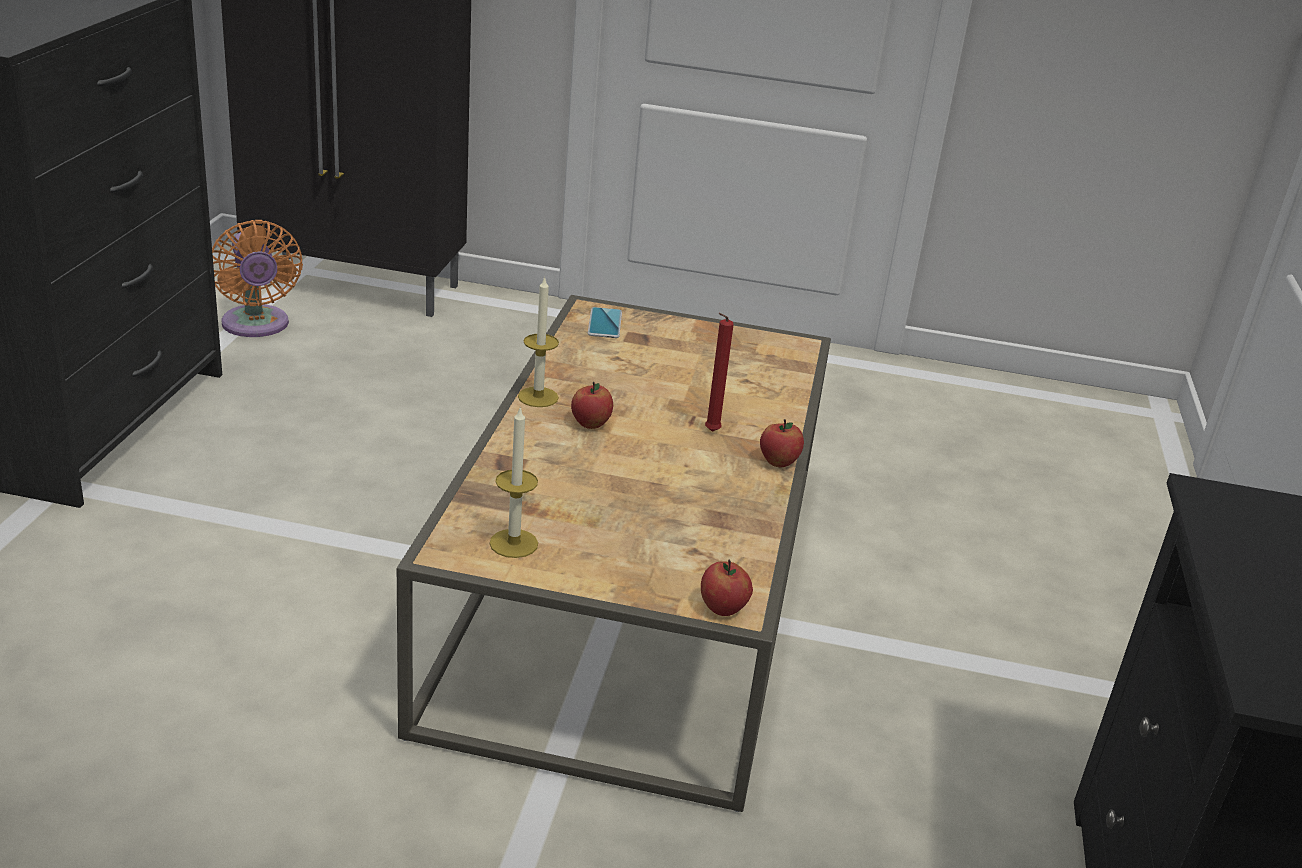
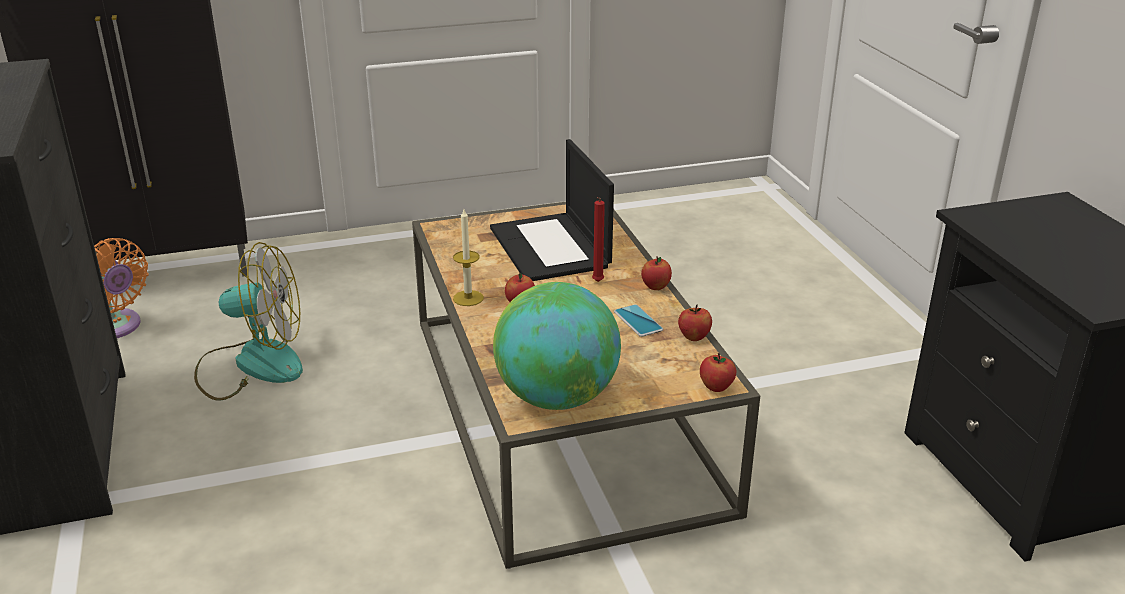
camera: 25 degrees left, 0 degrees up
candle [490,408,538,558] -> globe [493,282,621,410]
phone [588,307,622,338] -> phone moved to [614,304,663,337]
none -> fan [194,242,303,401]
none -> laptop [490,139,614,281]
none -> apple [678,304,712,341]

